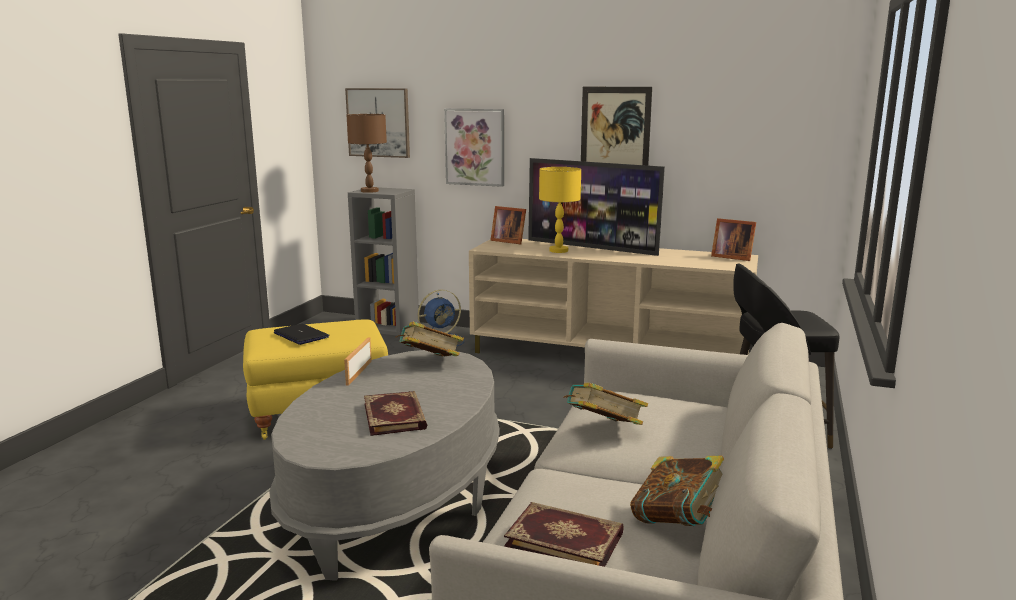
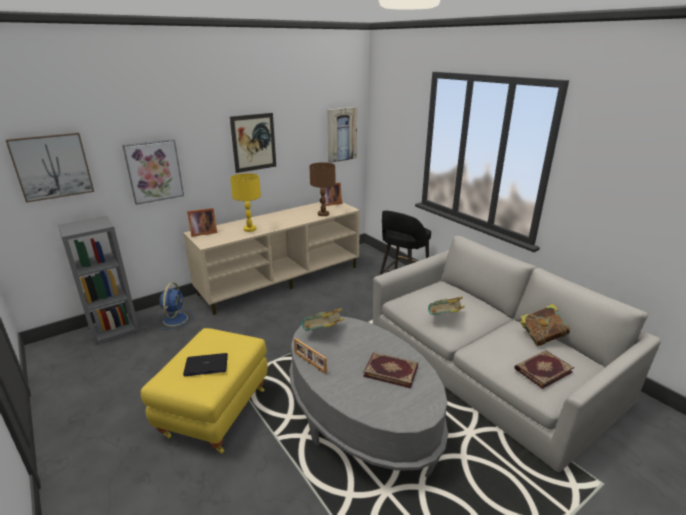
camera: 55 degrees left, 10 degrees up
brown table lamp [347,114,387,193] -> brown table lamp moved to [309,162,336,216]
television [528,158,665,256] -> none
none -> picture [327,107,357,163]

